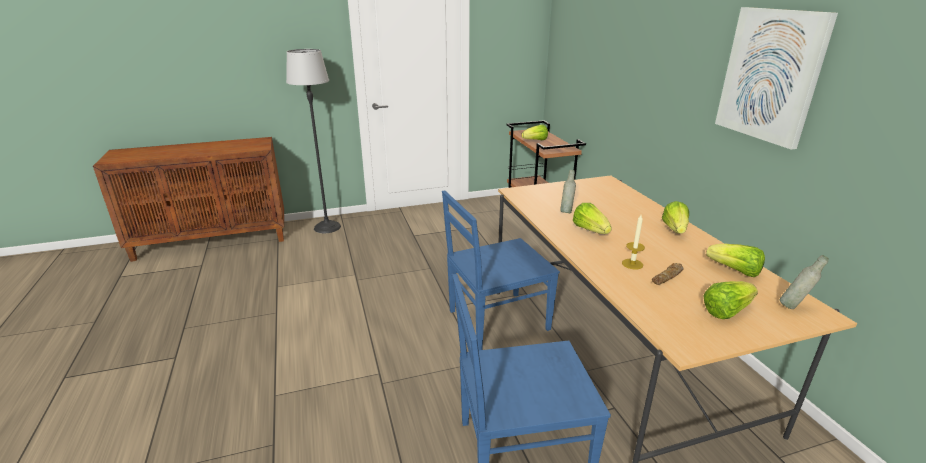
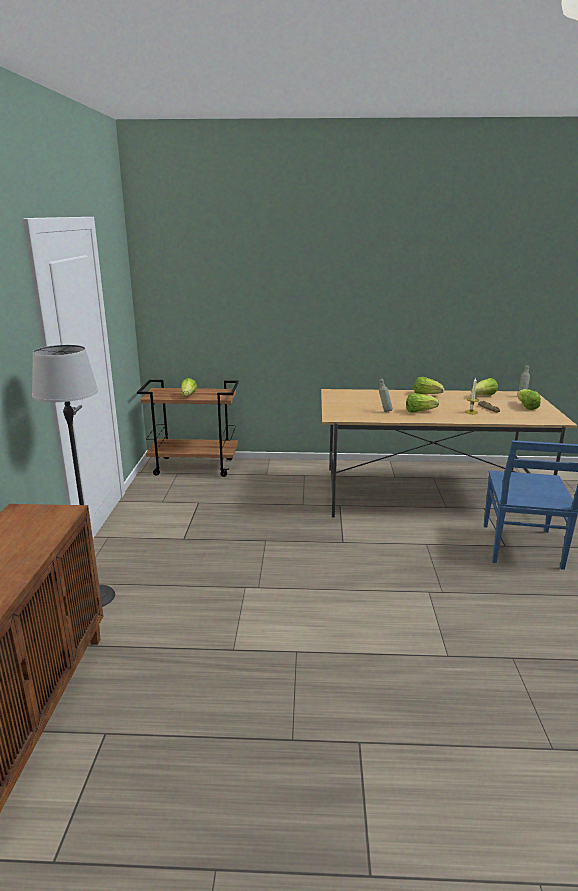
camera: 70 degrees left, 5 degrees down
blue chair [442,190,560,350] -> none
picture [715,7,838,150] -> none

